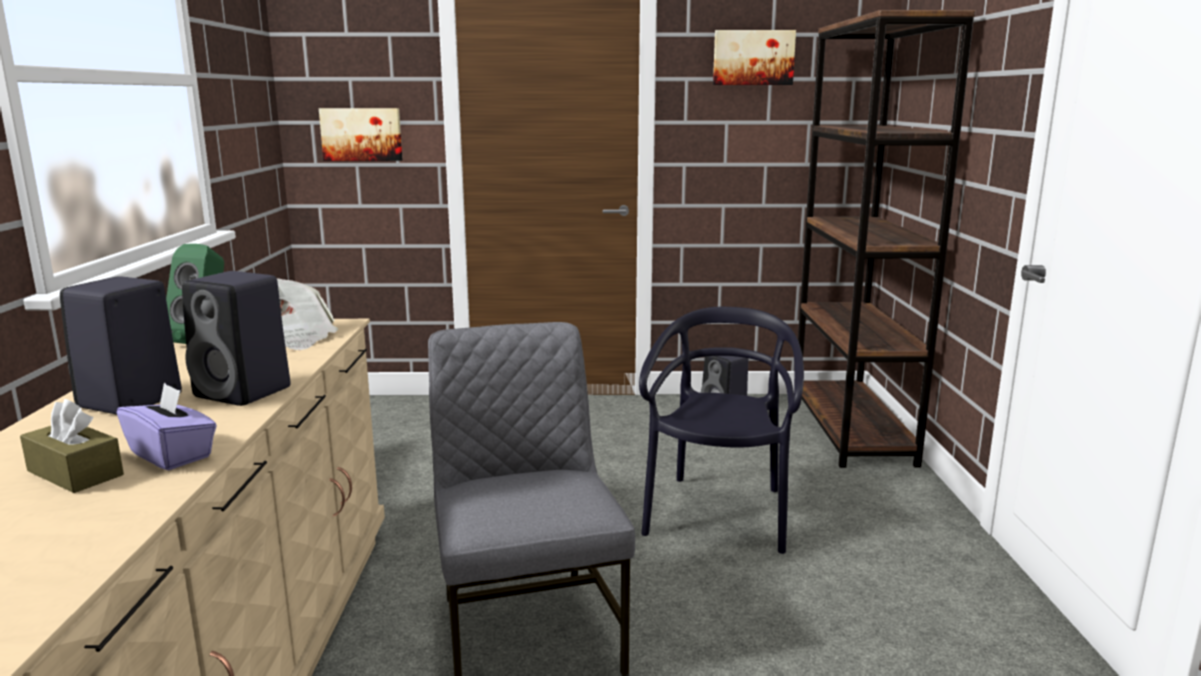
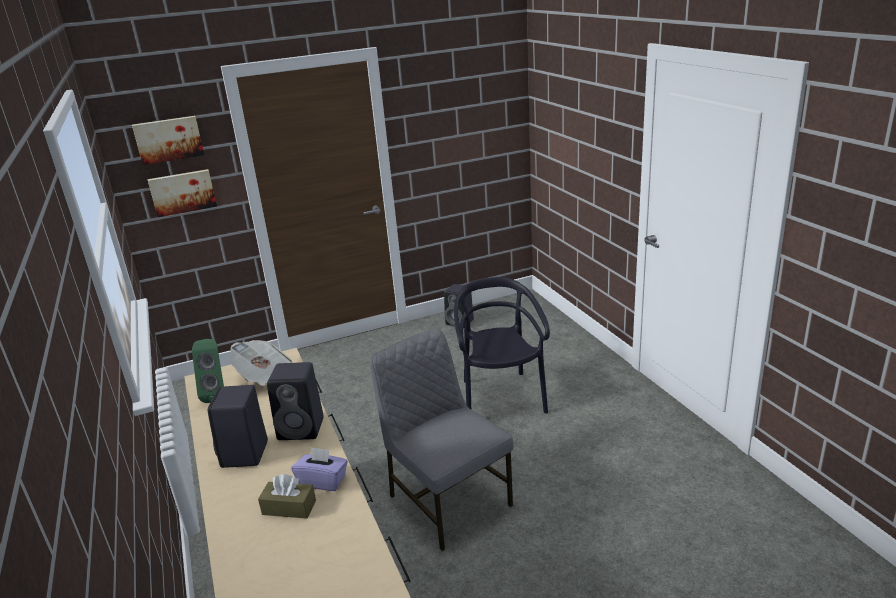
camera: 20 degrees left, 10 degrees up
picture [713,30,796,85] -> picture moved to [132,116,204,165]
brown bookcase [798,10,976,468] -> none

